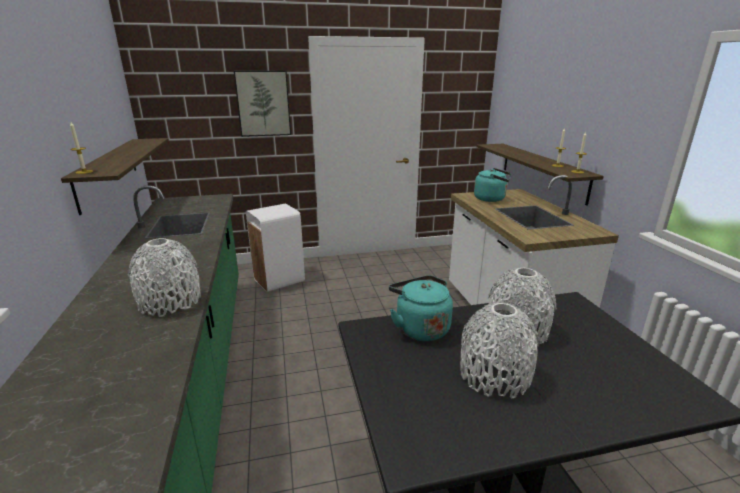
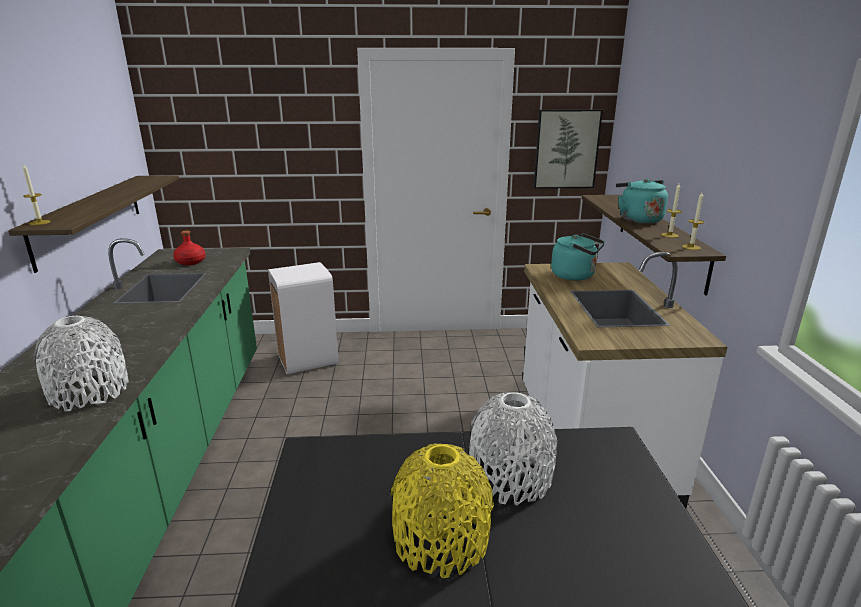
camera: 10 degrees right, 0 degrees up
picture [234,71,291,137] -> picture moved to [534,109,603,189]
turquoise kettle [389,275,453,341] -> turquoise kettle moved to [616,179,668,224]
white vase [460,303,540,399] -> yellow vase [390,443,494,578]
none -> red bottle [173,230,206,265]

